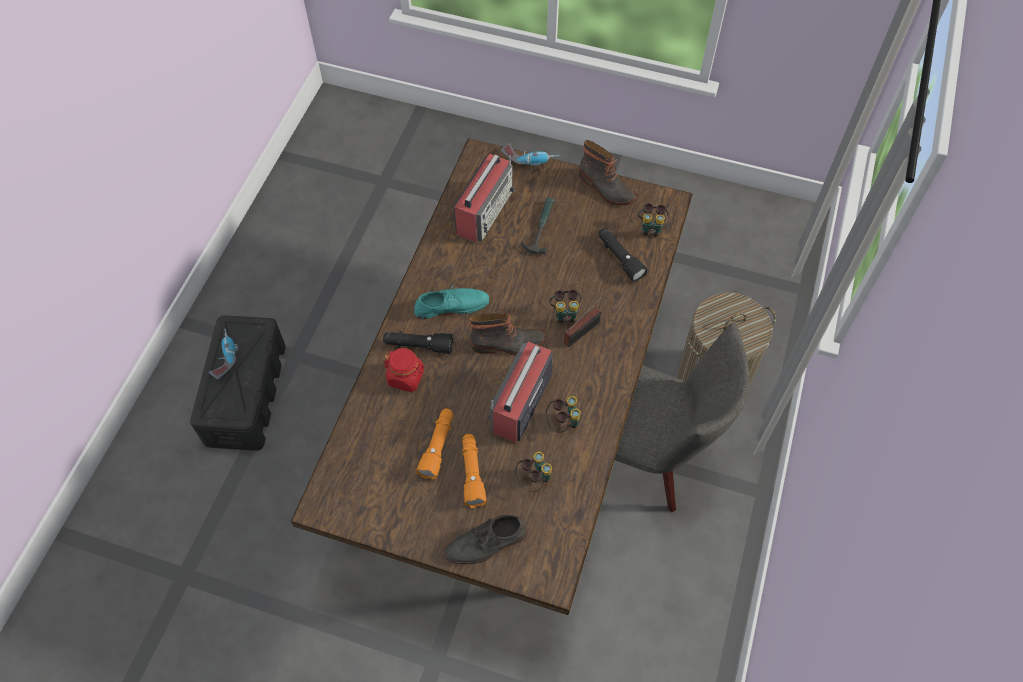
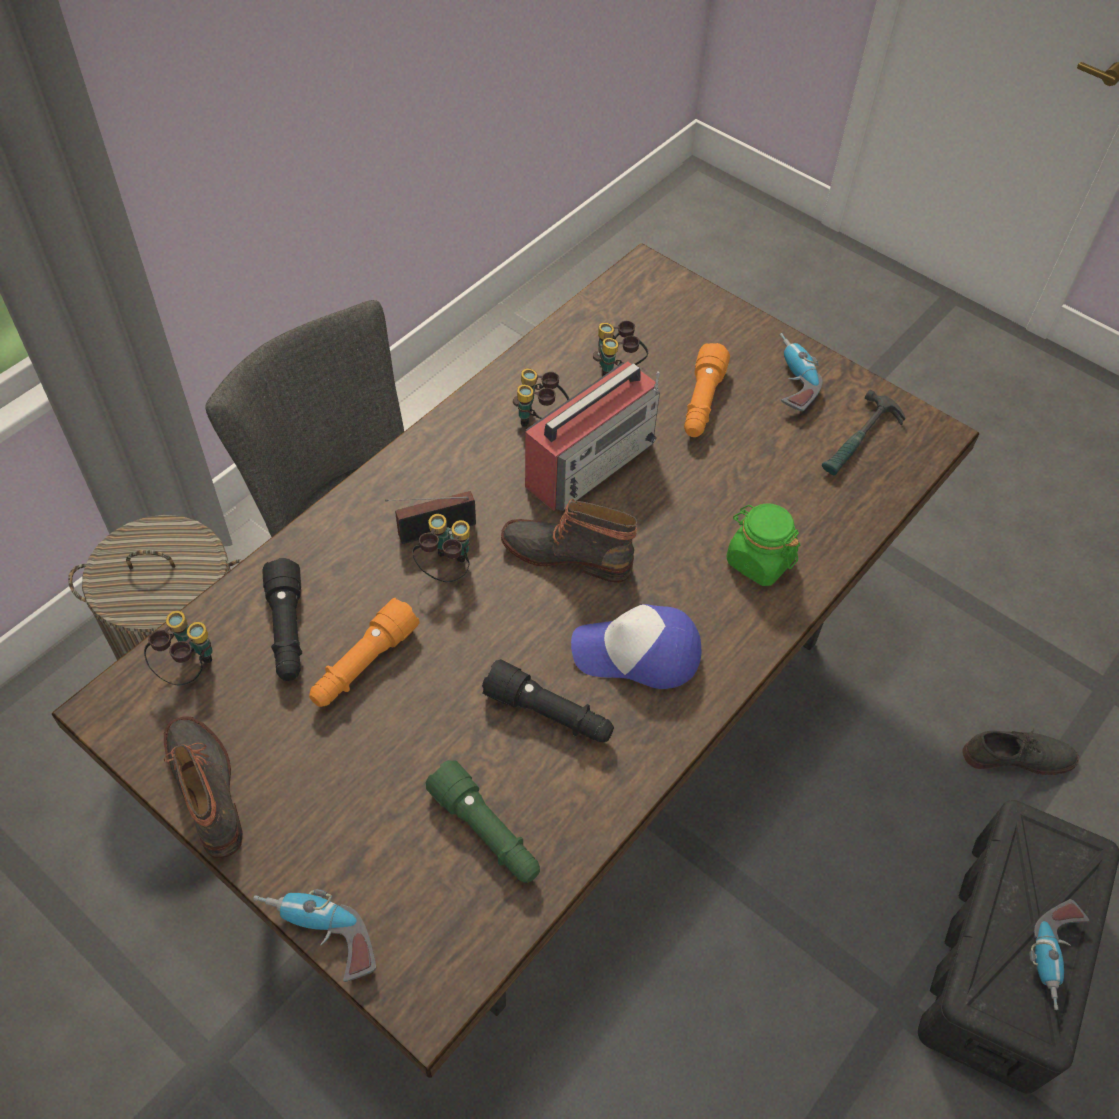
camera: 160 degrees left, 5 degrees down
black flashlight [383,331,453,354] -> black flashlight moved to [482,659,614,742]
red jar [384,348,425,392] -> green jar [727,504,800,586]
turquoise shoe [414,286,489,320] -> cap [571,604,701,689]
orange flashlight [416,408,453,480] -> orange flashlight moved to [309,598,420,707]
grey shoe [444,515,528,564] -> grey shoe moved to [963,728,1079,775]
radio [454,154,515,243] -> green flashlight [426,760,540,883]
hammer [521,198,555,254] -> hammer moved to [822,389,905,476]
none -> power drill [780,333,823,411]

